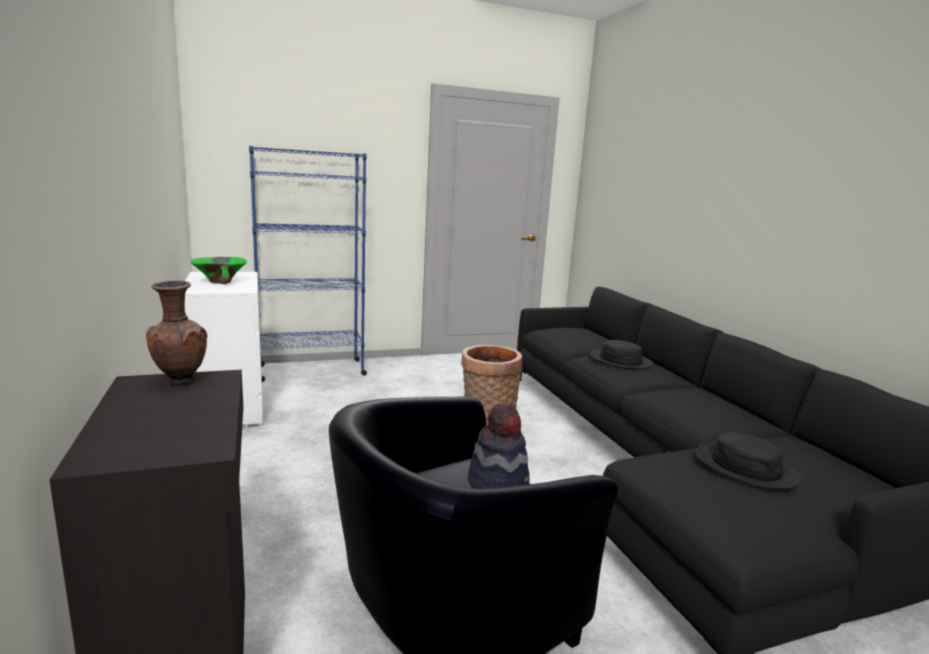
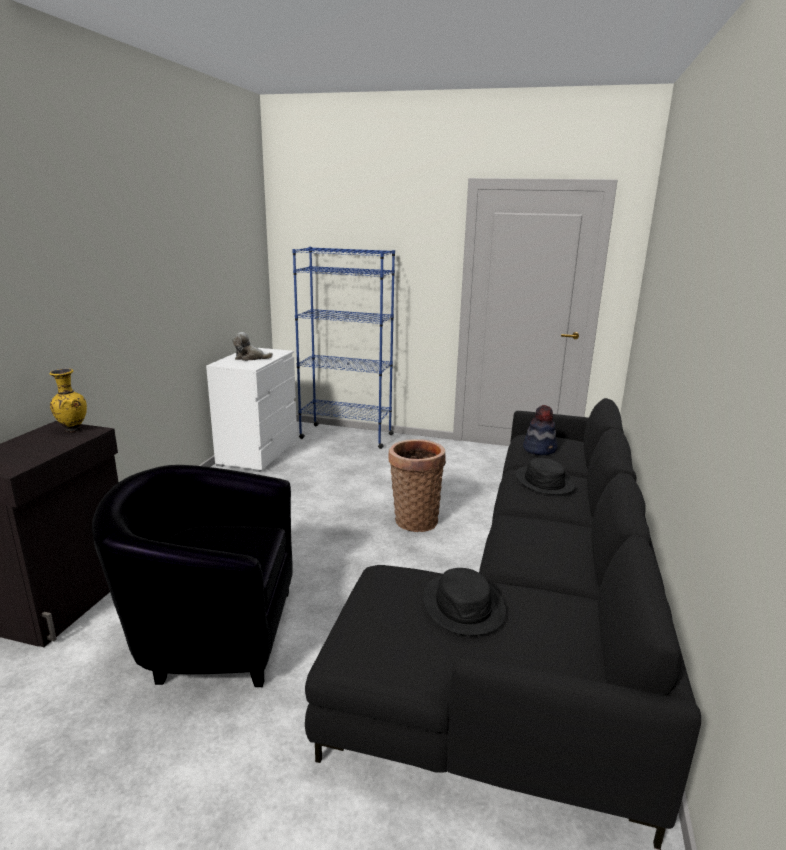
camera: 35 degrees right, 5 degrees up
brown vase [146,280,207,385] -> yellow vase [49,369,87,432]
green bowl [191,257,247,284] -> plush toy [232,332,273,361]
hat [468,403,530,489] -> hat moved to [523,405,557,455]

